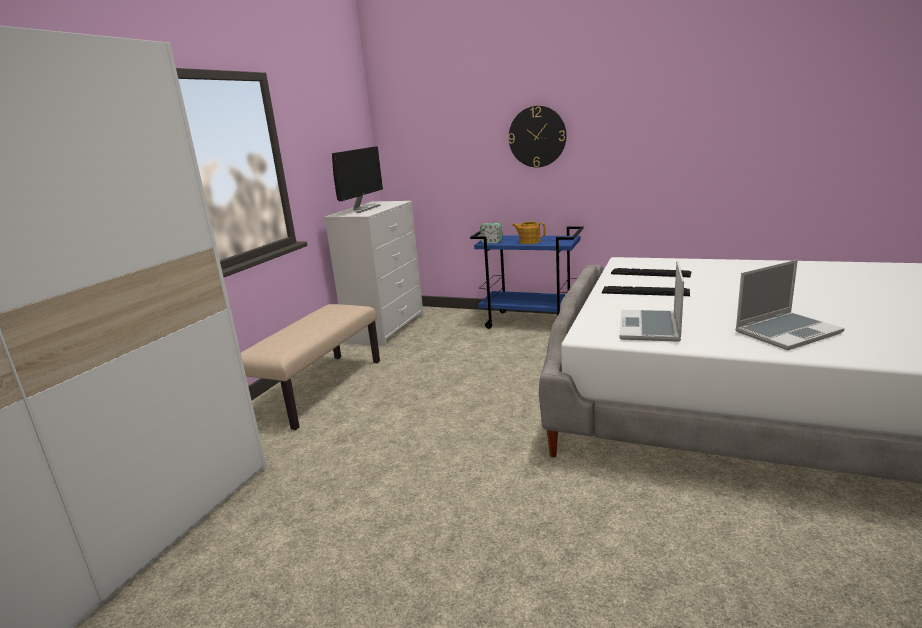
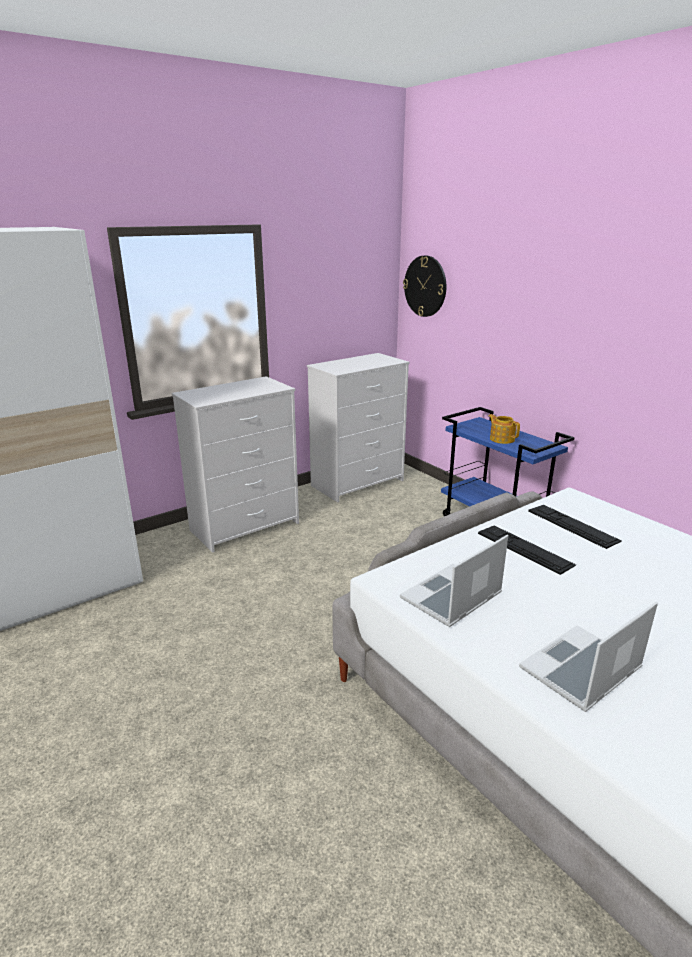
camera: 30 degrees right, 5 degrees up
beige bench [241,304,380,430] -> white dresser [171,376,299,553]
monitor [332,146,383,213] -> none
alarm clock [480,223,502,243] -> none
wall clock [508,106,567,167] -> wall clock moved to [403,255,446,317]
laptop [735,260,845,350] -> laptop turned 135 degrees clockwise [519,602,658,712]

